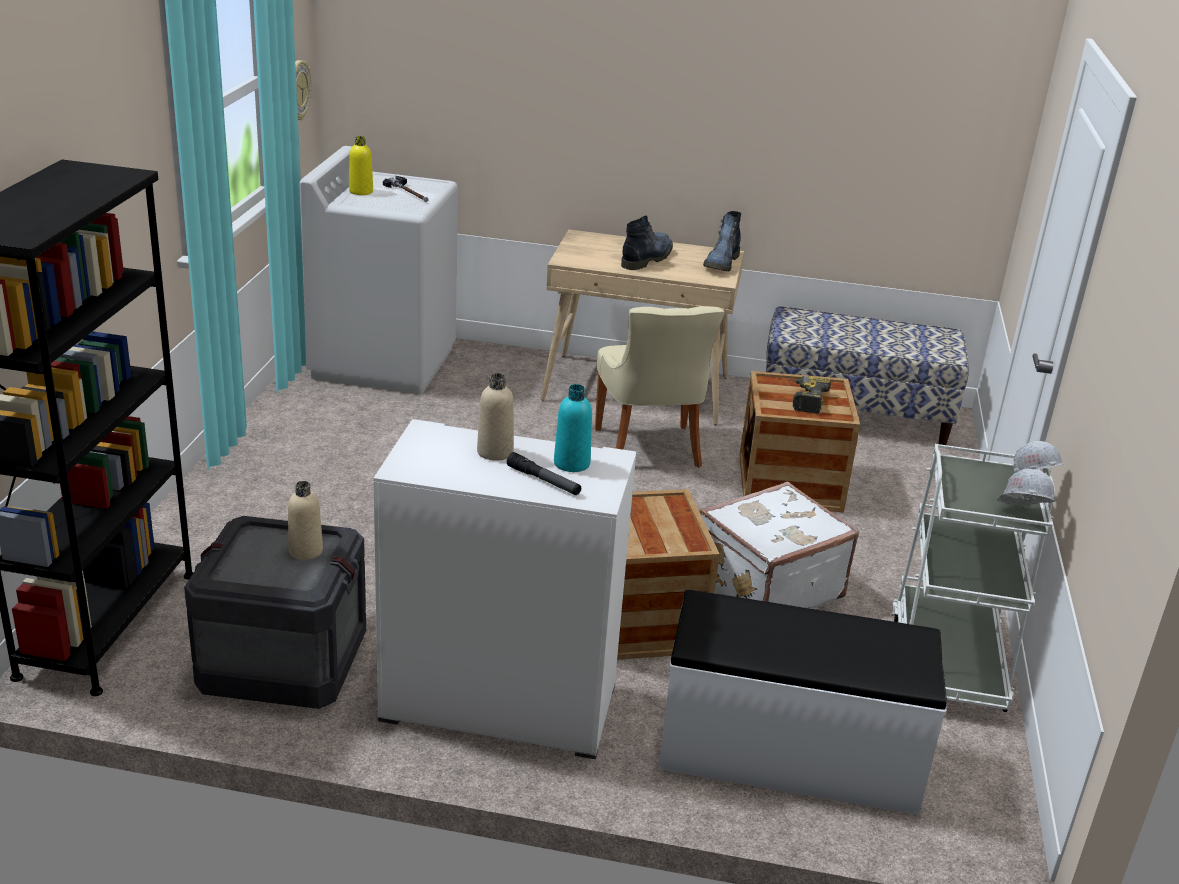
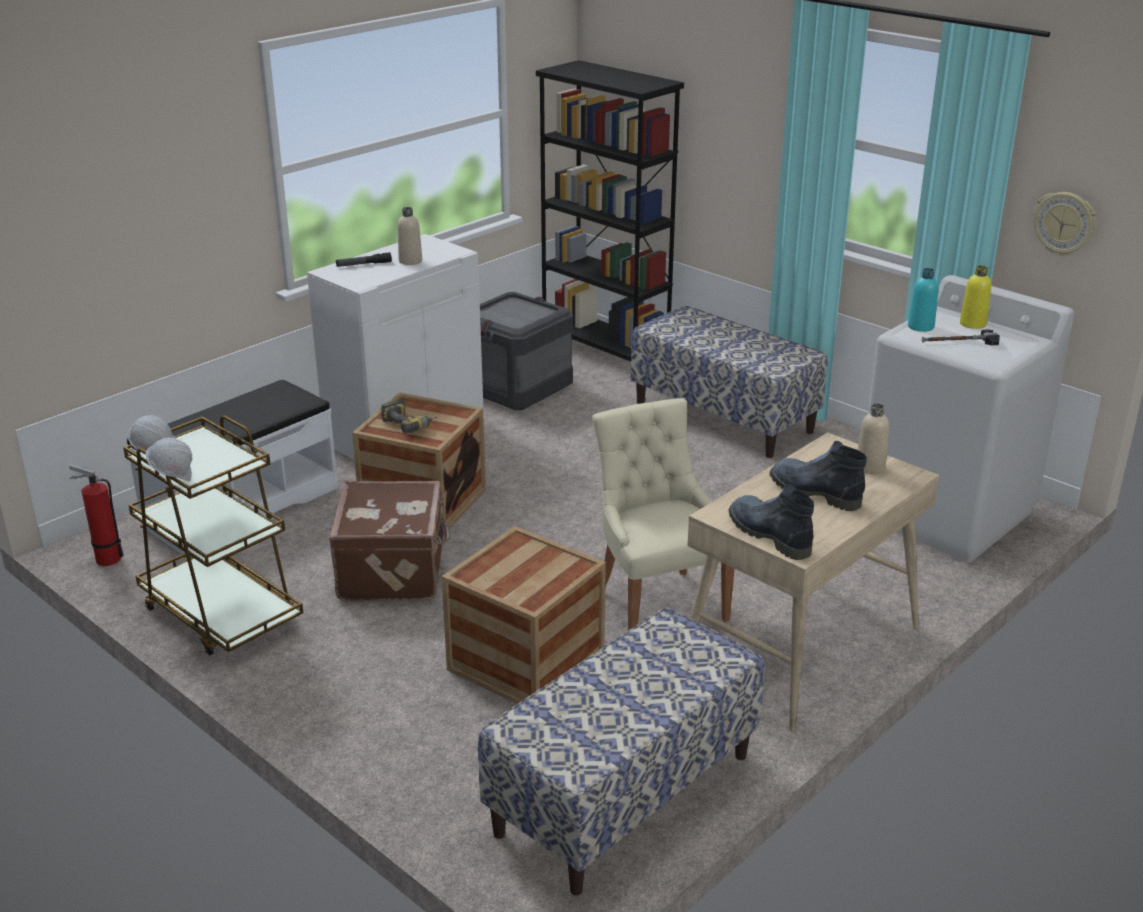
camera: 125 degrees right, 0 degrees up
beige bottle [288,481,323,560] -> beige bottle moved to [858,403,889,474]
turquoise bottle [554,384,592,472] -> turquoise bottle moved to [908,268,939,332]
beige chair [595,306,725,467] -> beige chair turned 45 degrees clockwise [592,398,734,631]
boot [621,216,673,270] -> boot turned 150 degrees clockwise [770,441,867,511]
white suitcase [699,482,859,609] -> brown suitcase [329,481,451,601]
power drill [788,376,831,414] -> power drill moved to [381,399,438,433]
white cart [892,444,1055,712] -> brown cart [123,415,303,655]
none -> fire extinguisher [69,464,124,566]
none -> bench [631,306,828,458]

